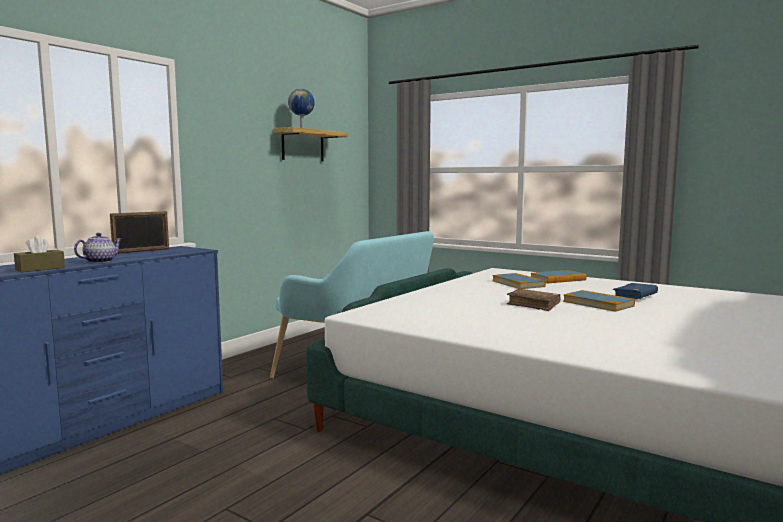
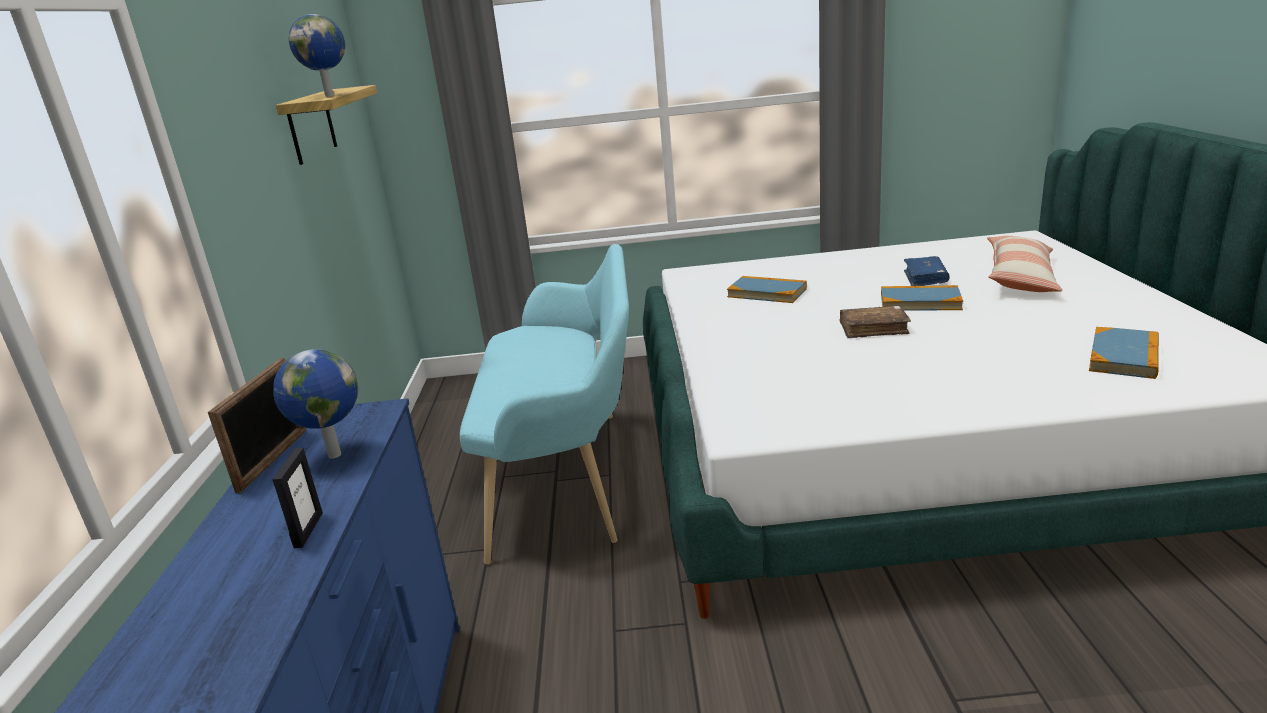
camera: 35 degrees left, 15 degrees up
brown tissue box [14,236,65,272] -> none
teapot [74,233,122,263] -> picture frame [273,448,323,548]
book [530,270,586,283] -> book moved to [1089,327,1159,379]
none -> globe [273,349,358,459]
none -> pillow [987,236,1063,292]

